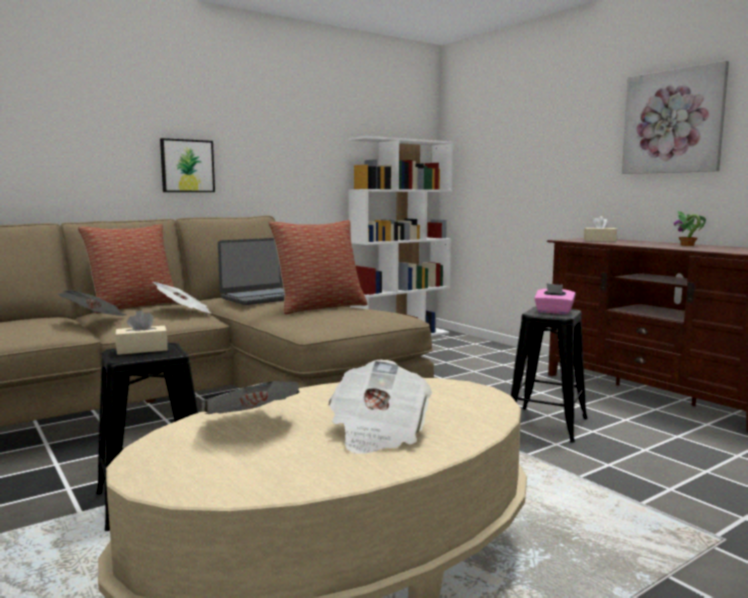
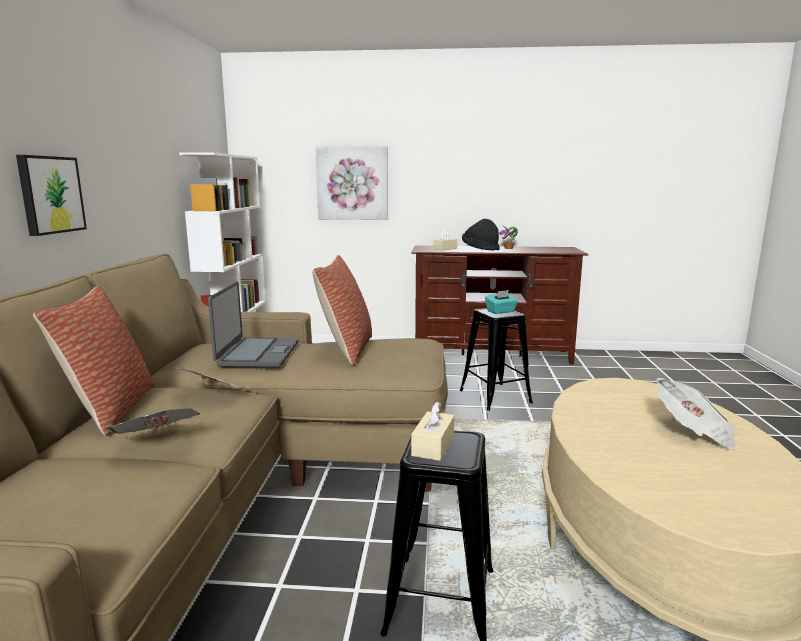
camera: 50 degrees left, 5 degrees up
newspaper [201,381,299,414] -> none
pink tissue box [534,283,576,314] -> turquoise tissue box [485,290,518,314]
picture [622,61,729,174] -> picture moved to [316,146,388,220]
none -> black hat [462,219,500,251]

